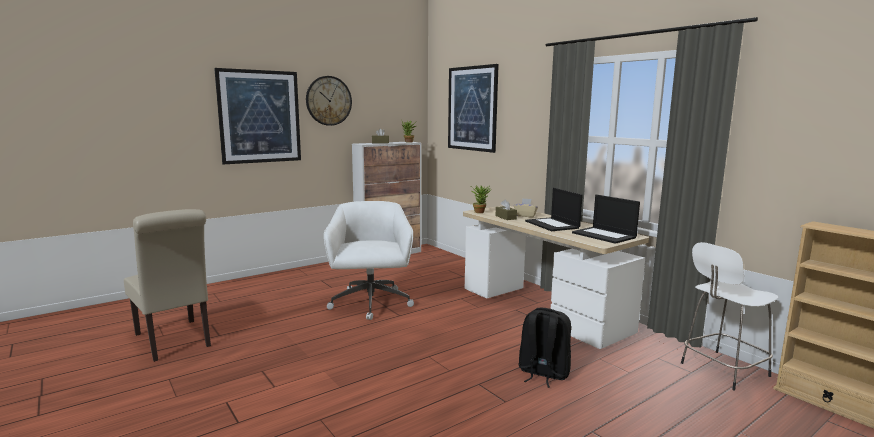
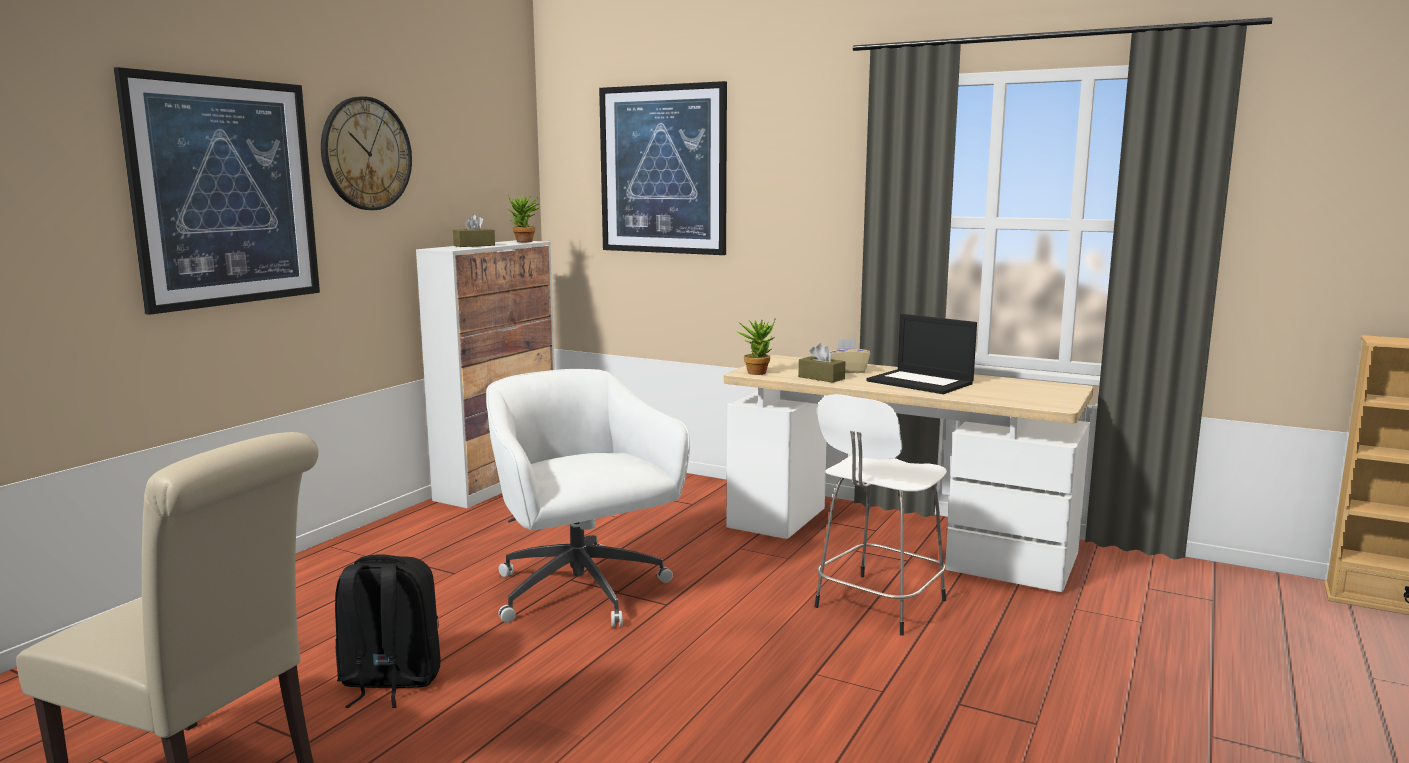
camera: 25 degrees left, 0 degrees up
black backpack [519,308,571,388] -> black backpack moved to [335,555,440,708]
laptop [572,195,640,244] -> none
white stool [681,242,778,391] -> white stool moved to [814,394,947,636]

